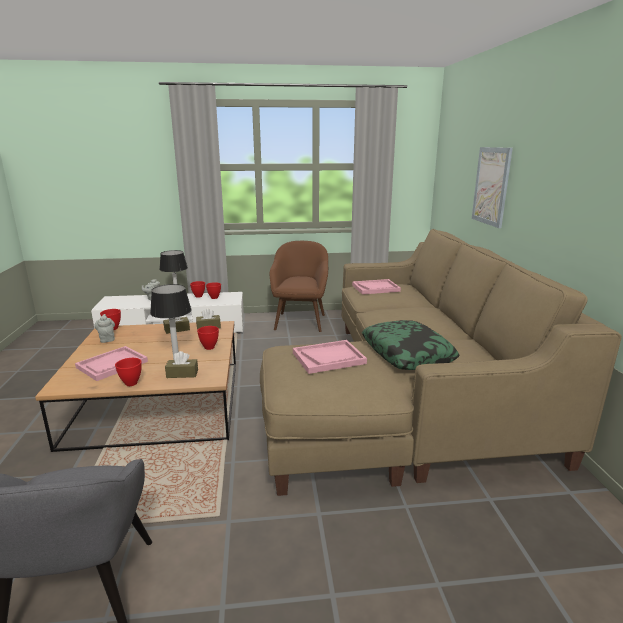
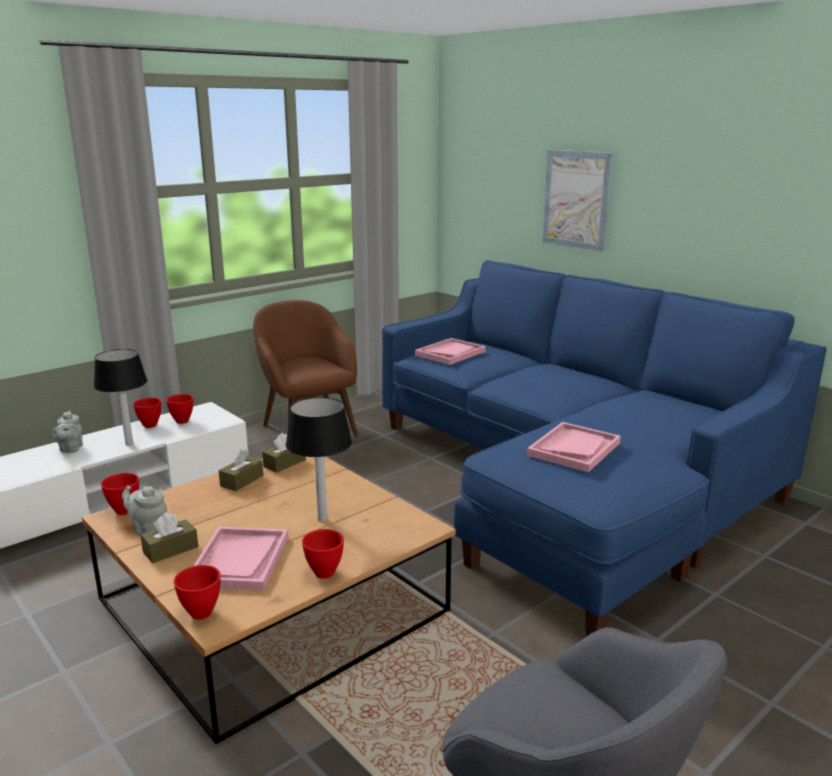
camera: 35 degrees left, 0 degrees up
brown tissue box [165,351,198,378] -> brown tissue box moved to [141,512,198,563]
red bowl [197,326,219,350] -> red bowl moved to [174,565,221,620]
beige sofa [260,229,622,496] -> blue sofa [382,260,827,636]
pillow [362,320,460,370] -> none

